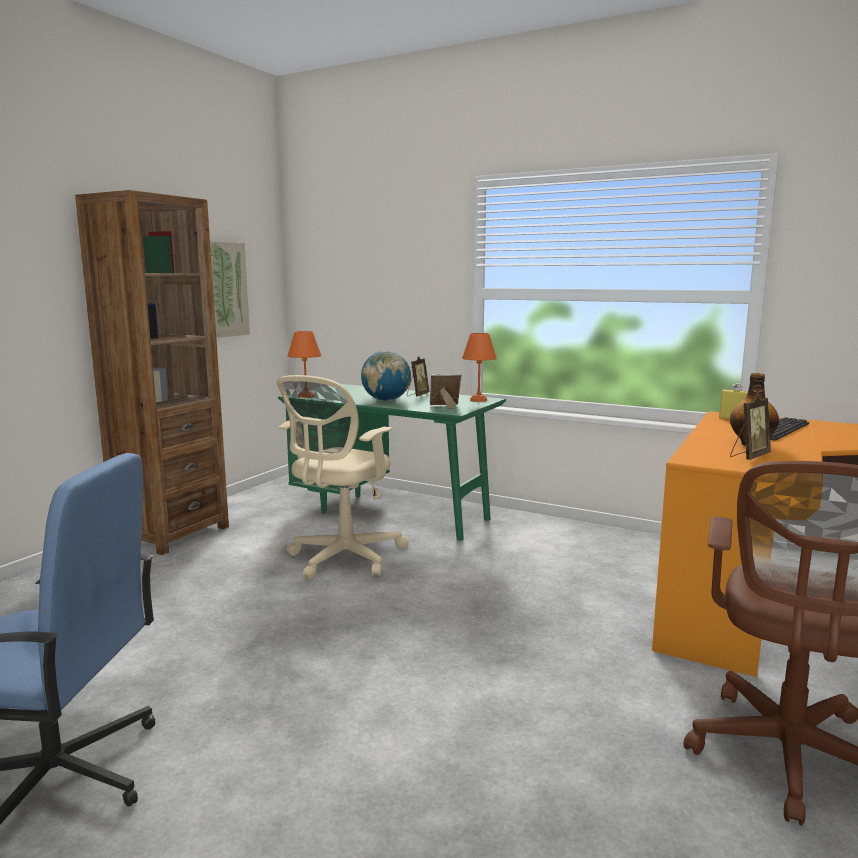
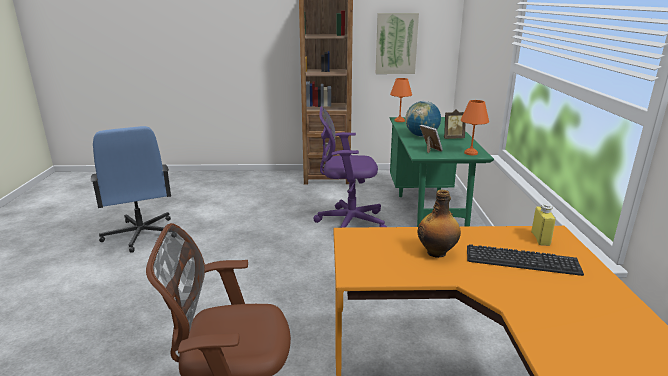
camera: 60 degrees right, 10 degrees up
beige office chair [276,375,409,580] -> purple office chair [313,106,387,228]
picture frame [730,394,771,460] -> none

